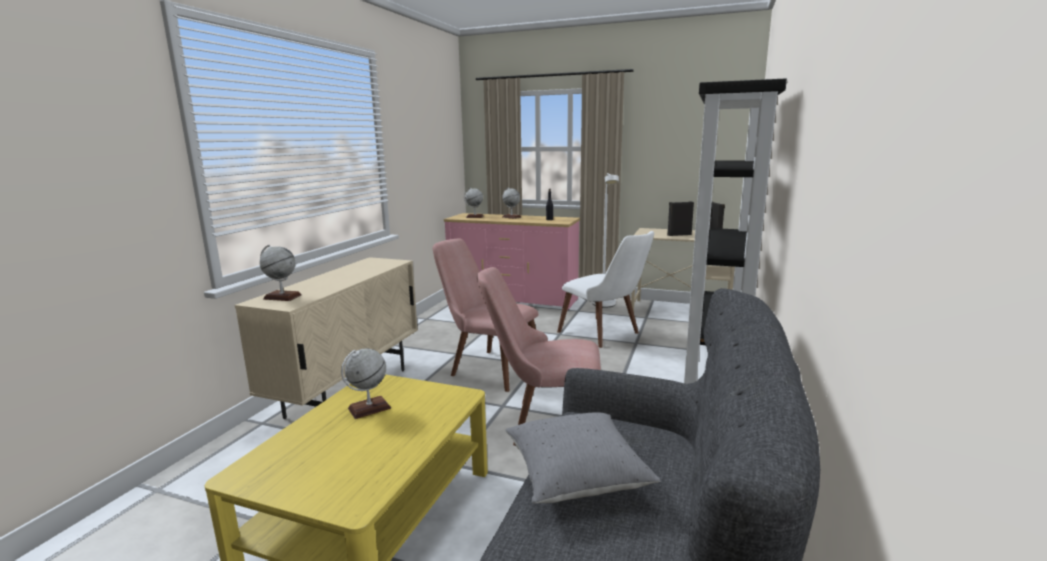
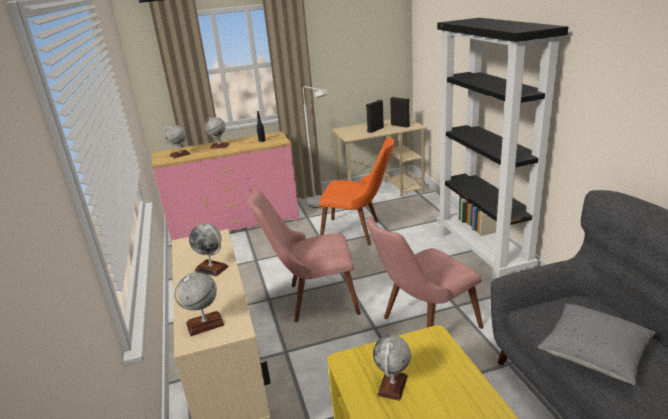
camera: 35 degrees left, 10 degrees up
white chair [557,231,654,348] -> orange chair [319,137,394,245]
none -> globe [189,223,229,276]

